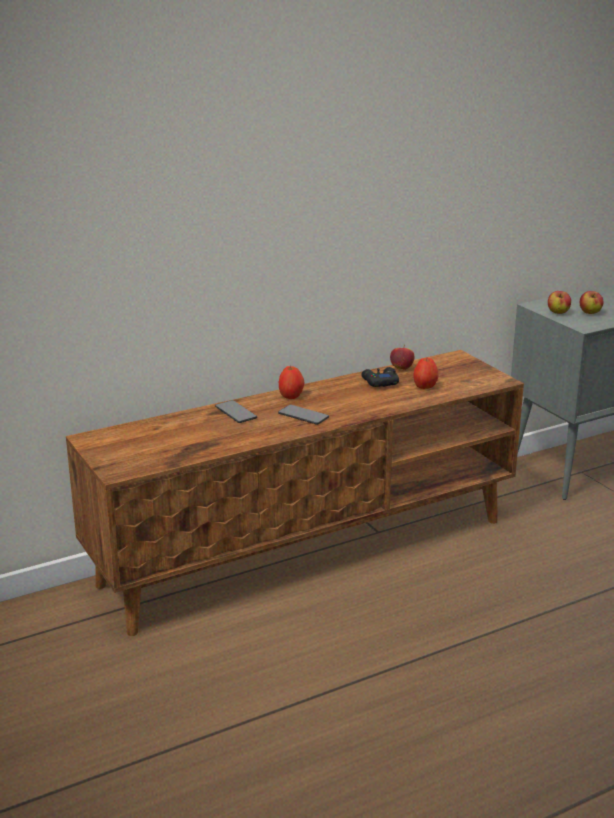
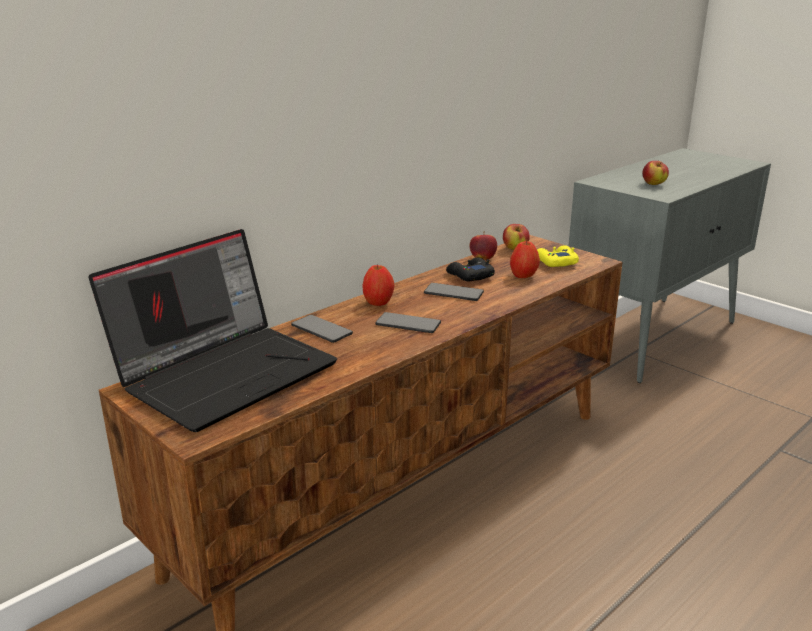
camera: 15 degrees left, 0 degrees up
apple [548,291,571,314] -> apple moved to [503,224,530,250]
none -> laptop [88,229,337,432]
none -> phone [424,283,484,301]
none -> yellow game controller [537,245,579,267]

